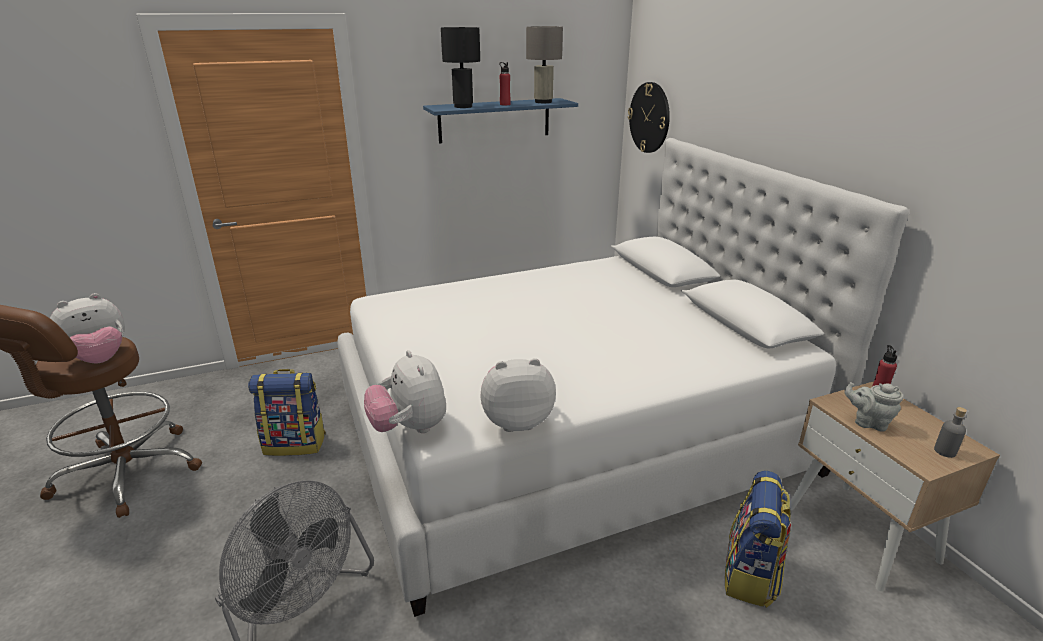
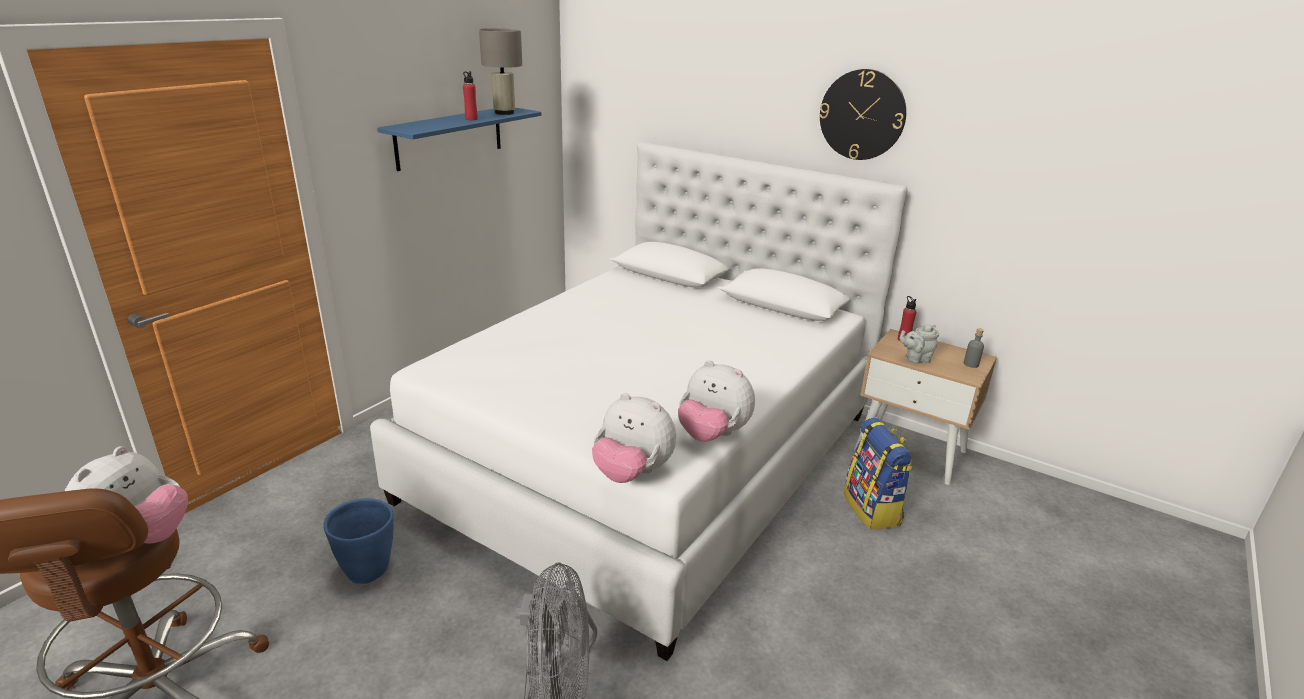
camera: 35 degrees left, 0 degrees up
backpack [248,369,326,456] -> blue planter [323,498,394,584]
black table lamp [441,27,480,108] -> none
plush toy [481,358,556,432] -> plush toy turned 105 degrees counterclockwise [678,360,755,442]
wall clock [628,82,670,153] -> wall clock moved to [819,69,906,160]

